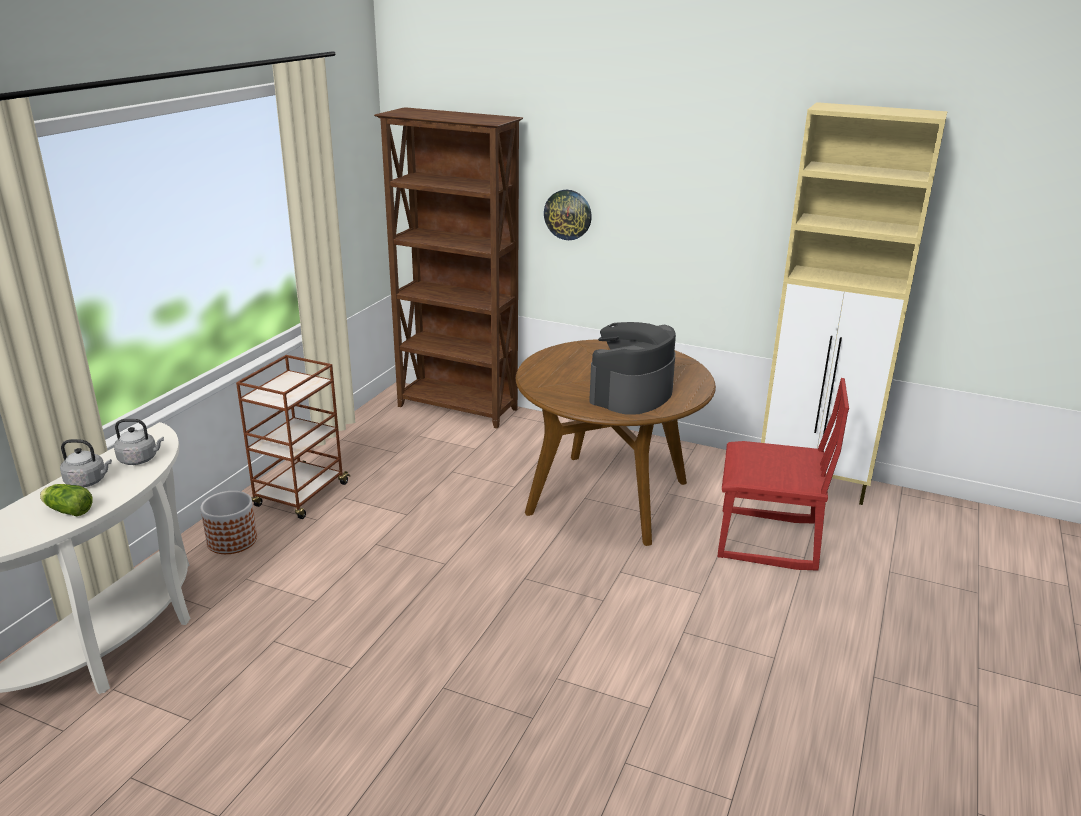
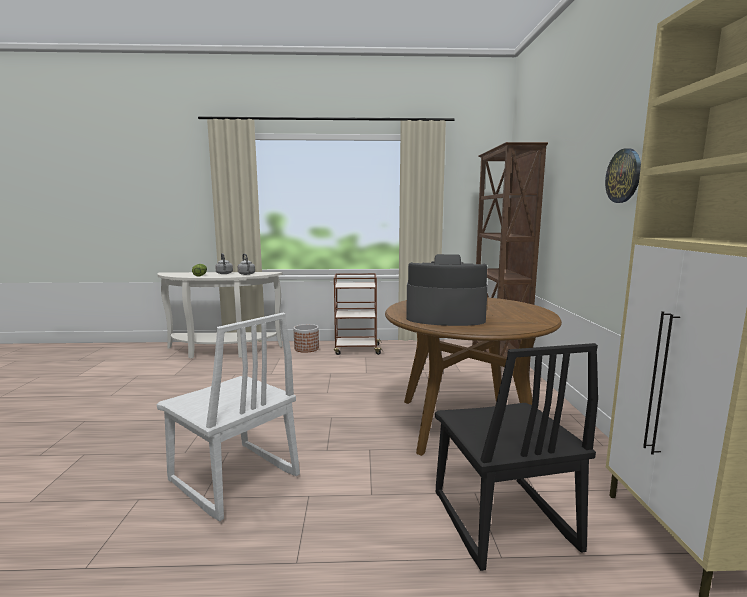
camera: 65 degrees right, 15 degrees down
wall clock [544,190,592,240] -> wall clock moved to [605,148,641,203]
red chair [718,378,849,570] -> black chair [435,343,598,571]
none -> white chair [157,313,300,522]

